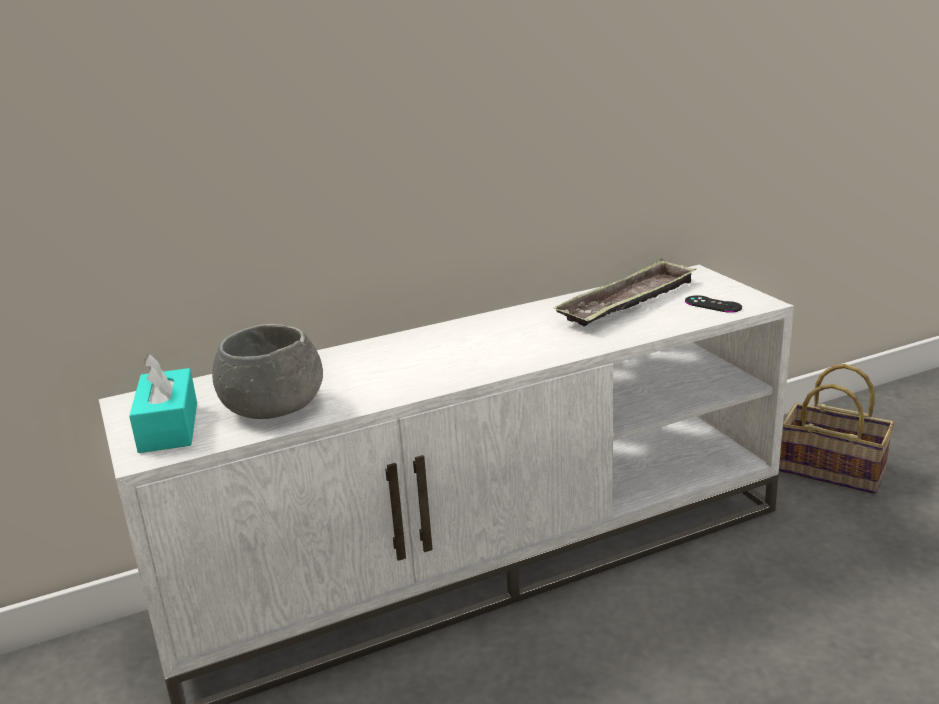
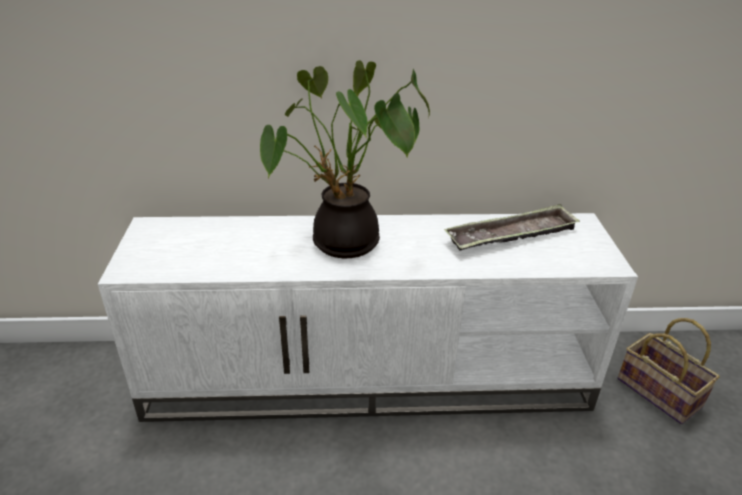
camera: 20 degrees right, 10 degrees up
turquoise tissue box [129,354,197,453] -> none
grey bowl [212,324,323,419] -> none
black game controller [685,295,742,313] -> none
none -> potted plant [260,60,430,258]

